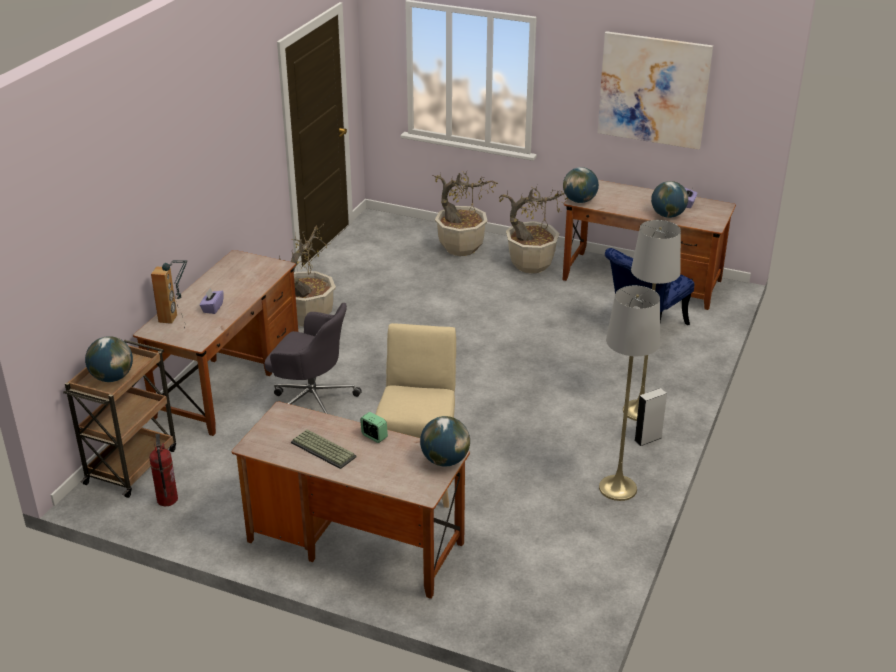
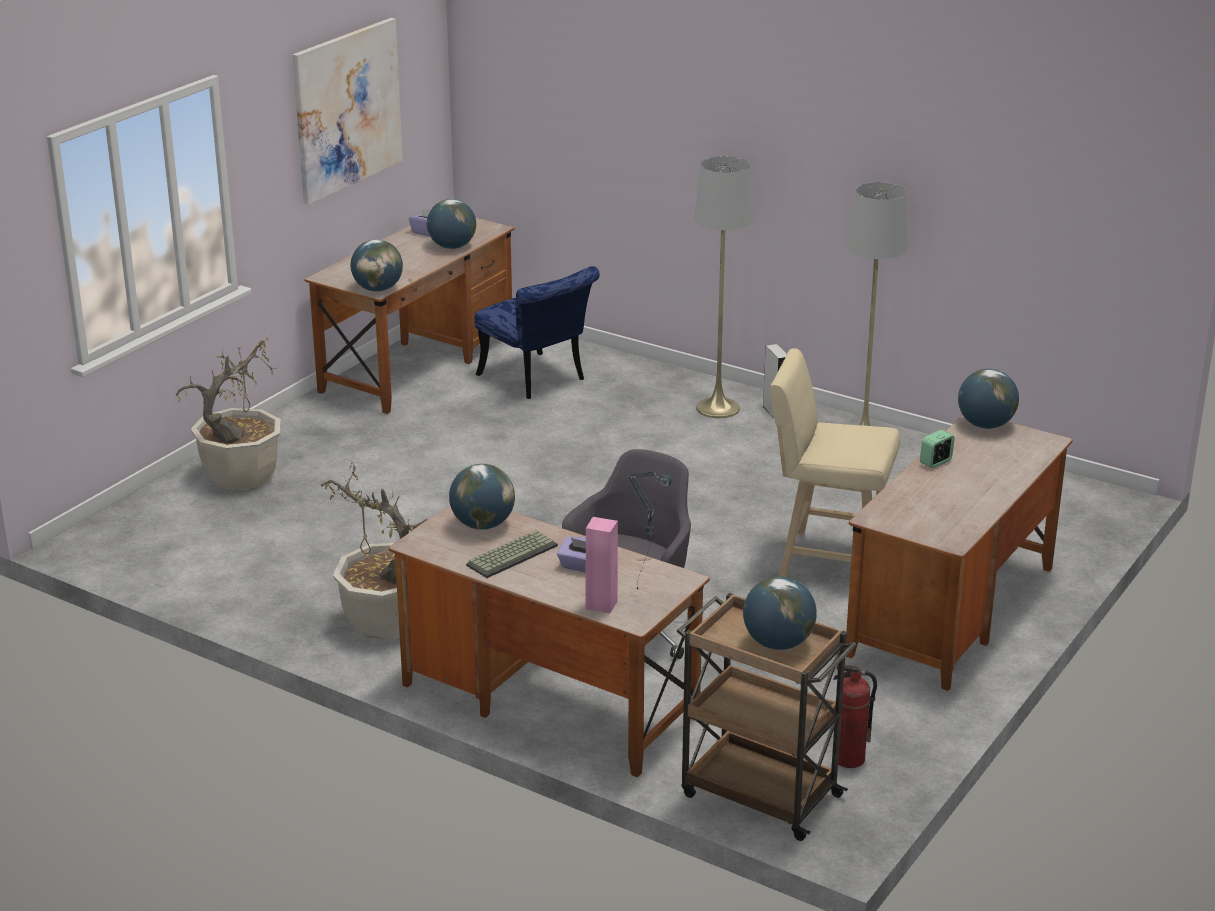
camera: 80 degrees left, 5 degrees down
brown speaker [151,267,177,324] -> pink speaker [585,517,618,613]
keyboard [291,429,357,469] -> keyboard moved to [466,530,558,578]
potted plant [499,187,568,274] -> none
none -> globe [449,464,515,530]

